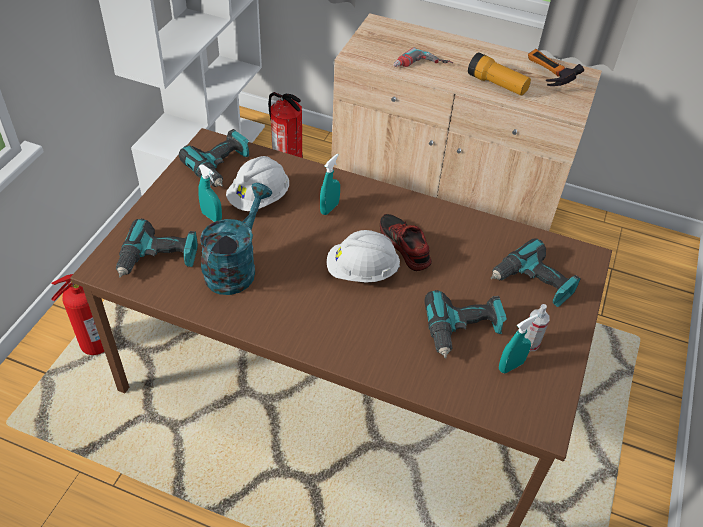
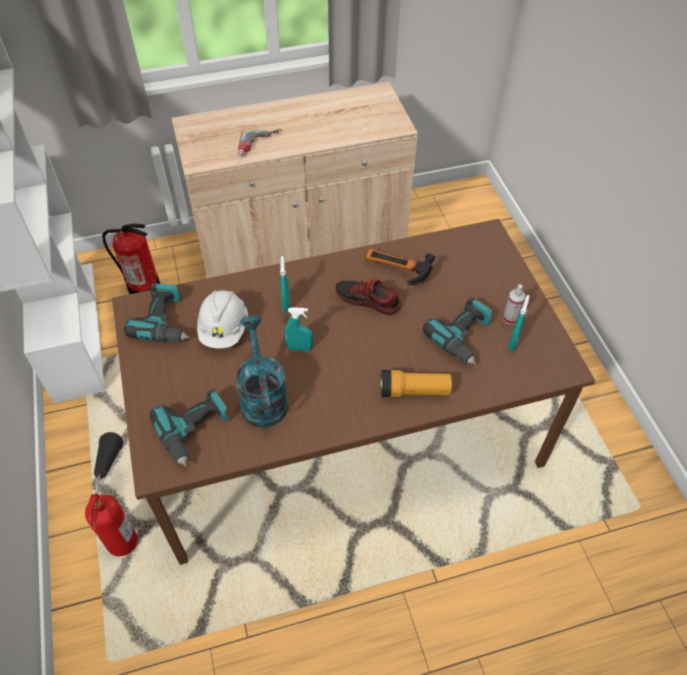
camera: 35 degrees left, 5 degrees up
turquoise spray bottle [198,164,222,222] -> turquoise spray bottle moved to [285,307,313,351]
white hard hat [327,230,400,283] -> none
flashlight [468,53,531,96] -> flashlight moved to [380,370,452,397]
power drill [491,239,581,307] -> none
hammer [528,49,584,86] -> hammer moved to [365,248,435,285]

